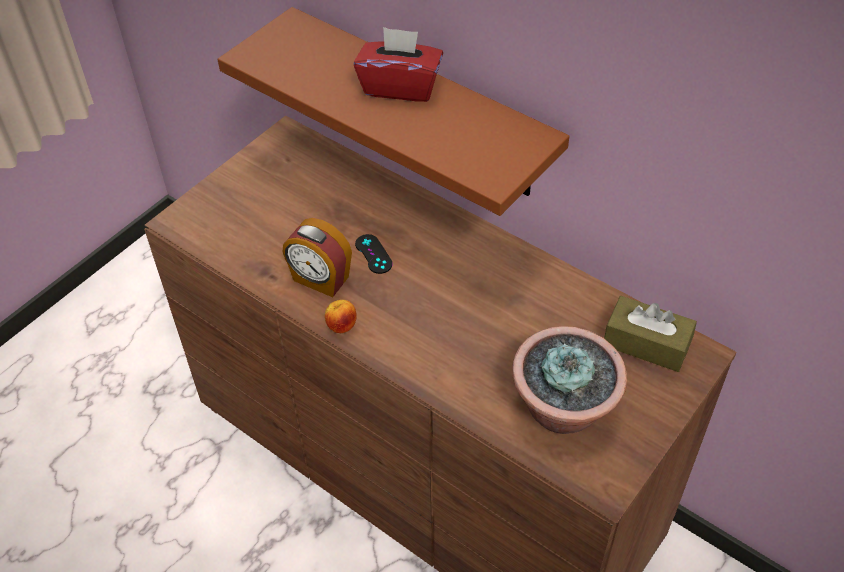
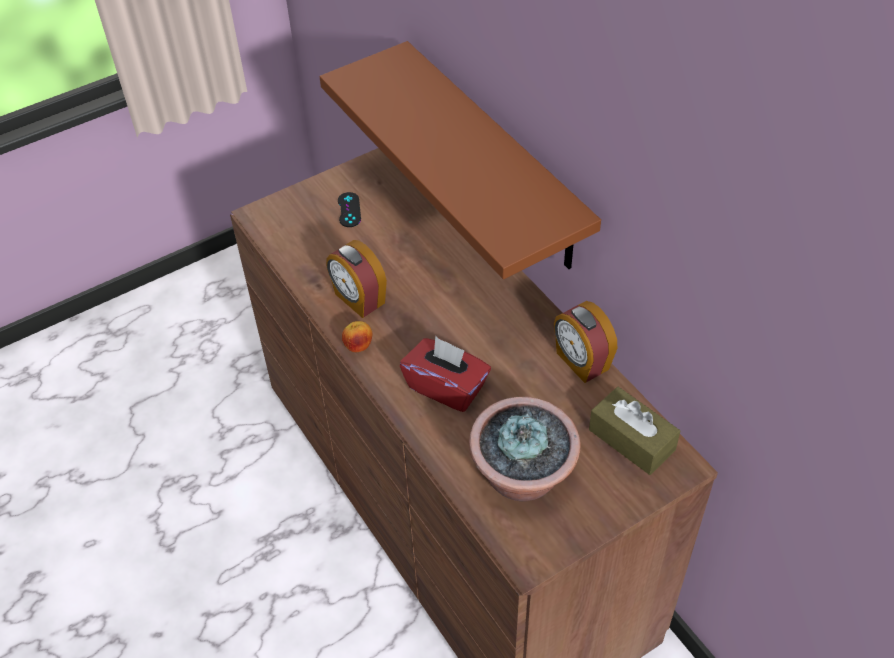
camera: 20 degrees right, 0 degrees up
red tissue box [354,27,443,102] -> red tissue box moved to [400,336,491,412]
black game controller [355,234,393,274] -> black game controller moved to [338,192,361,227]
none -> alarm clock [554,301,617,383]

